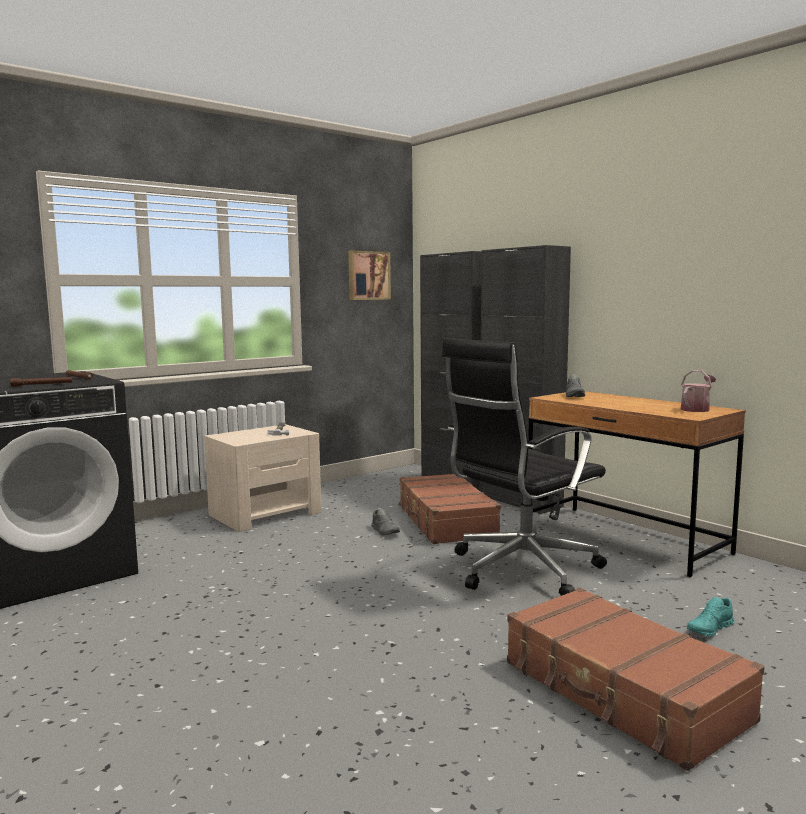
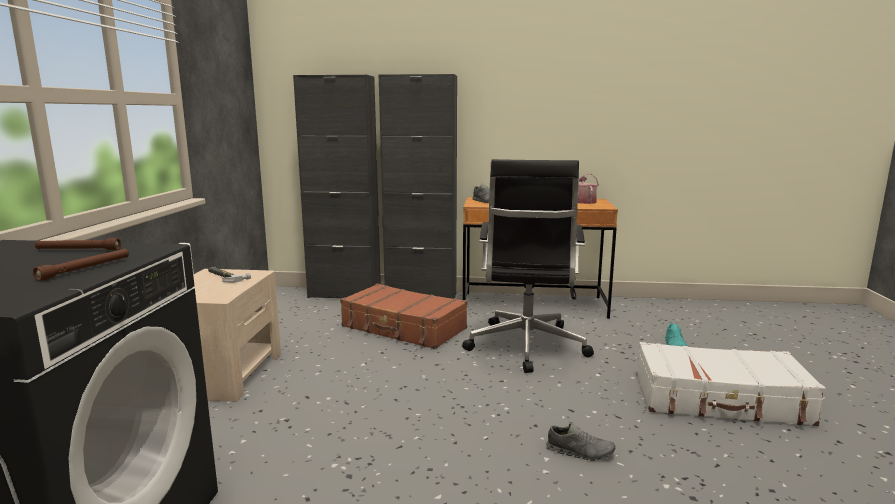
camera: 45 degrees left, 5 degrees up
picture [348,251,391,300] -> none
grey shoe [371,509,400,535] -> grey shoe moved to [546,423,616,461]
brown suitcase [507,587,765,771] -> white suitcase [637,342,826,426]

